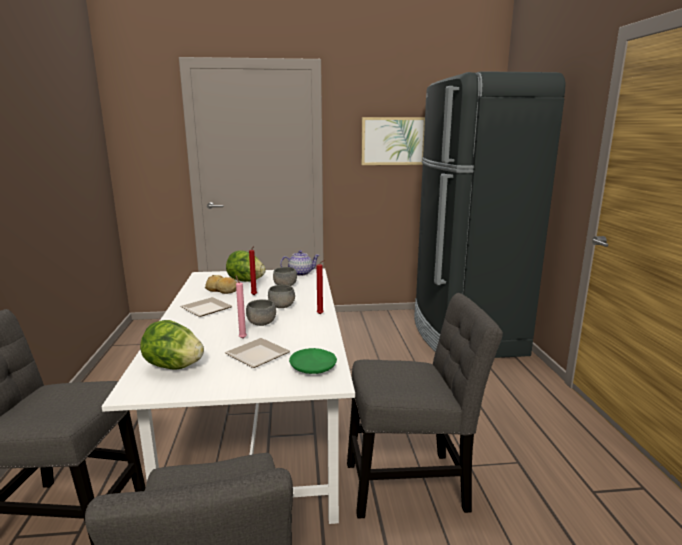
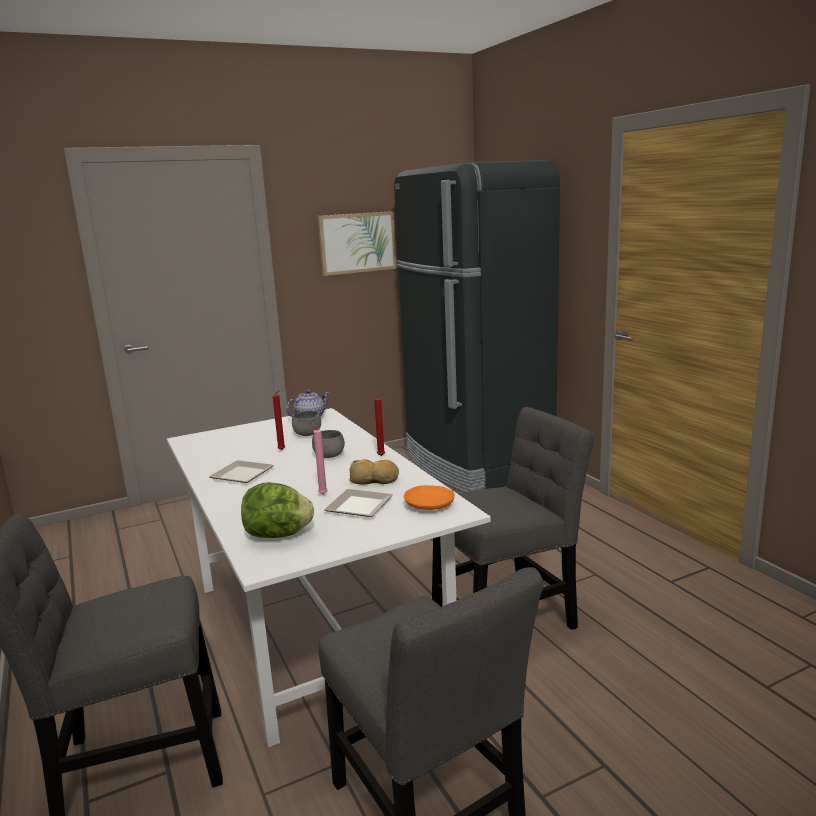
camera: 20 degrees left, 0 degrees up
bread [205,275,237,294] -> bread moved to [349,459,399,485]
lettuce [226,250,266,282] -> none
grey bowl [246,299,276,326] -> none
green plate [289,348,337,374] -> orange plate [404,485,455,510]

